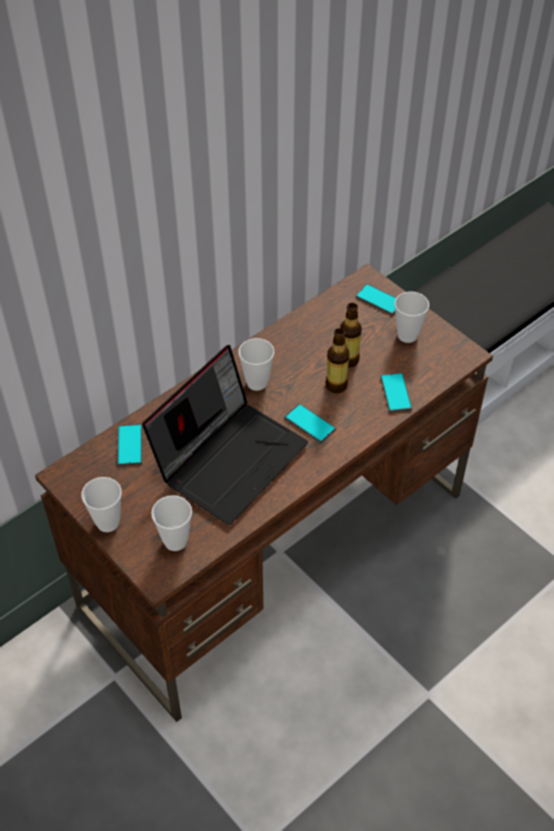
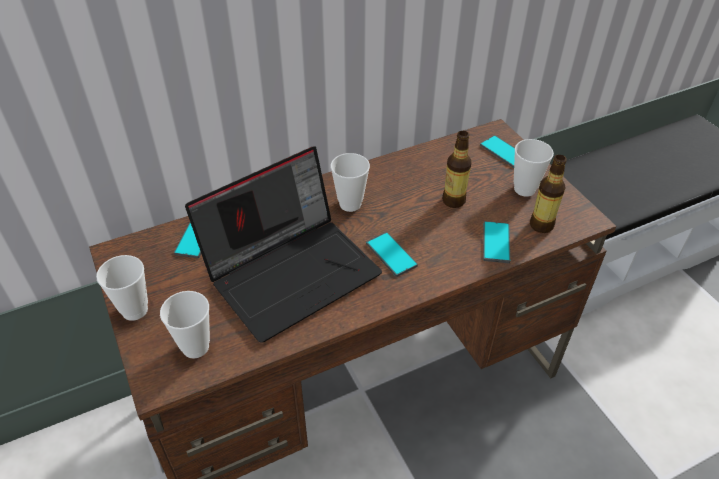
camera: 15 degrees right, 5 degrees down
bottle [325,328,350,393] -> bottle moved to [530,155,567,233]

